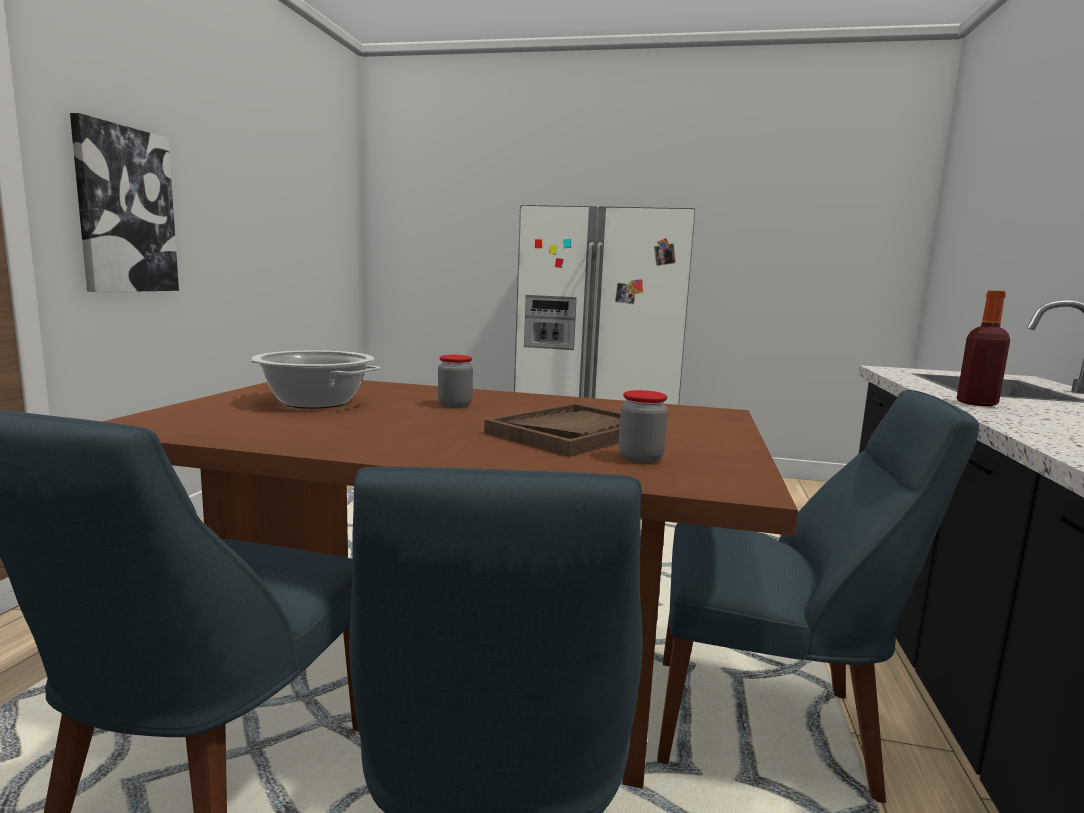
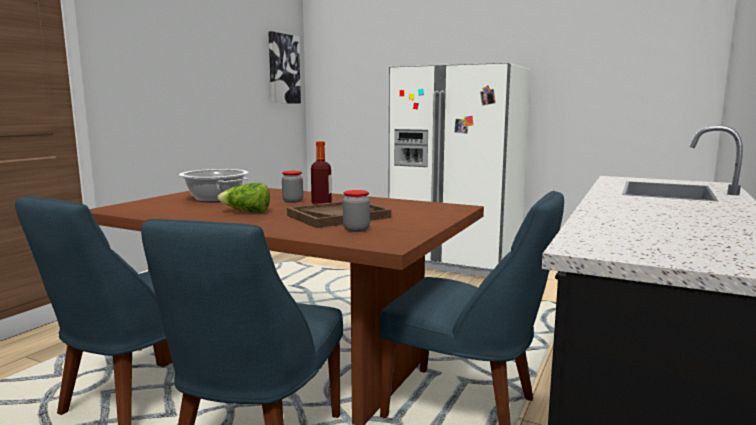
camera: 15 degrees right, 0 degrees up
picture [70,113,179,292] -> picture moved to [268,31,301,103]
bottle [956,290,1010,407] -> bottle moved to [311,141,332,205]
none -> lettuce [217,183,270,213]

